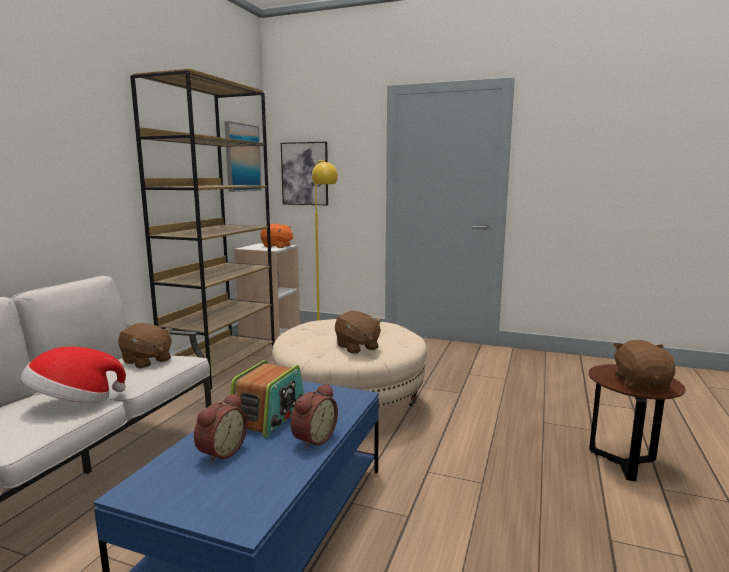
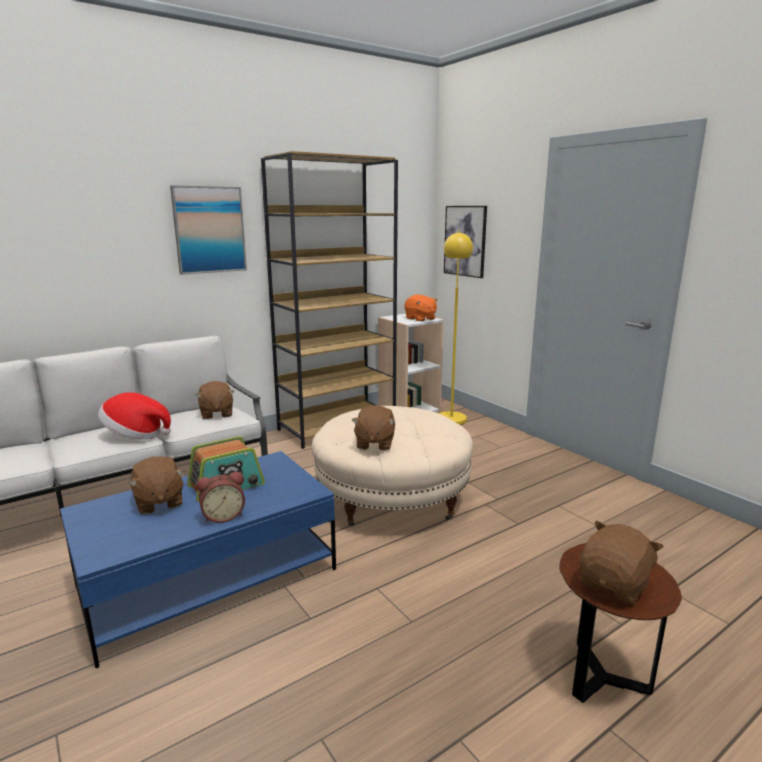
camera: 35 degrees right, 5 degrees up
alarm clock [194,393,247,464] -> brown plush toy [128,456,185,515]
picture [224,121,262,192] -> picture moved to [170,185,247,275]

